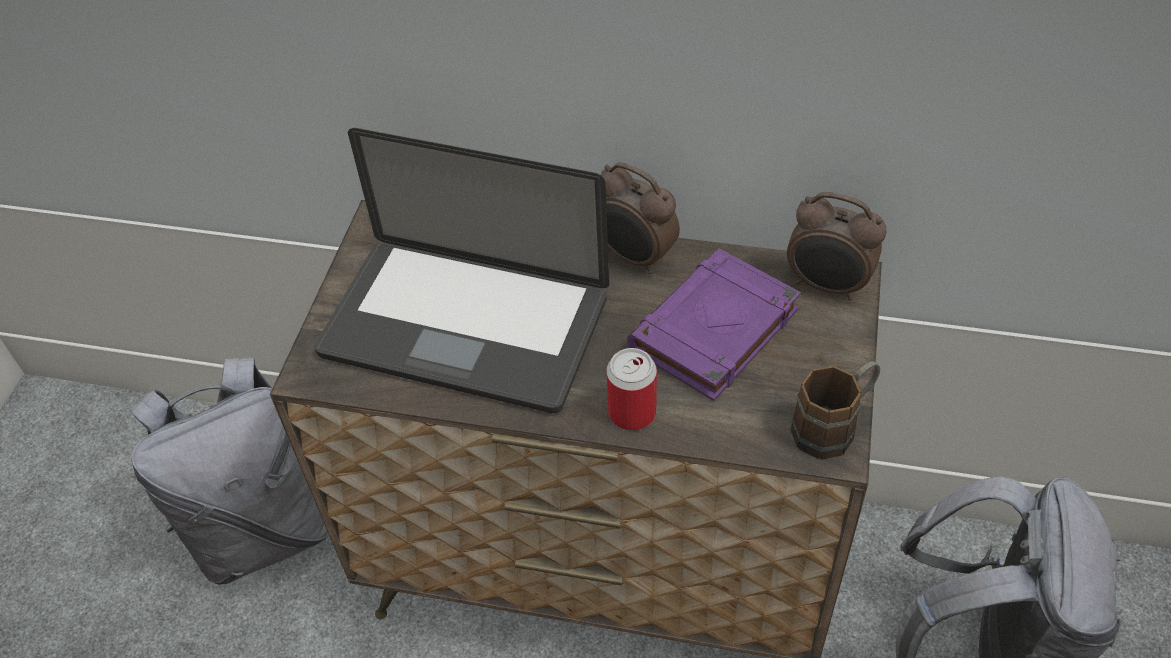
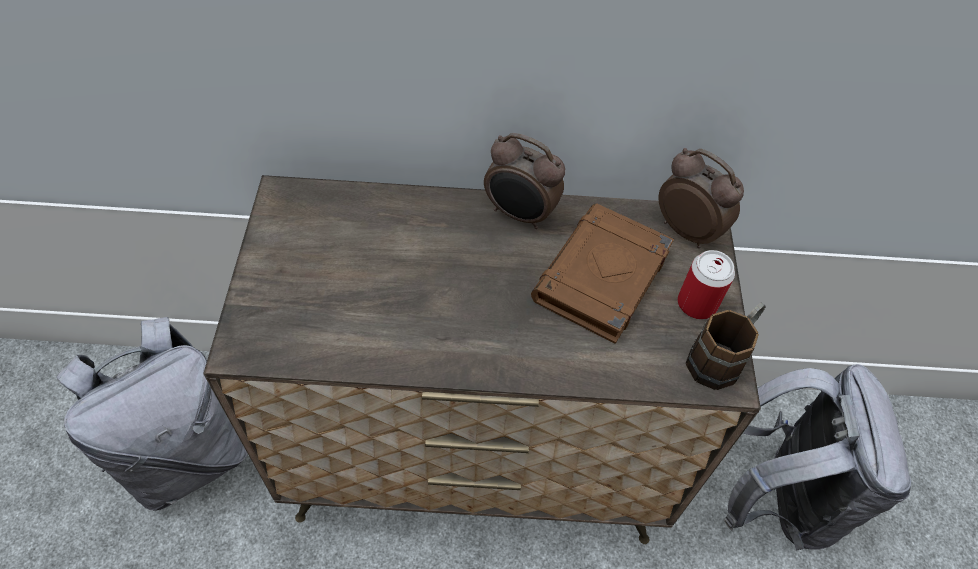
camera: 15 degrees left, 5 degrees up
laptop [314,128,609,413] -> none
can [606,348,657,430] -> can moved to [678,250,735,319]
purple book [627,248,801,401] -> brown book [531,203,674,344]
alarm clock [787,192,887,301] -> alarm clock turned 150 degrees counterclockwise [659,148,744,248]

